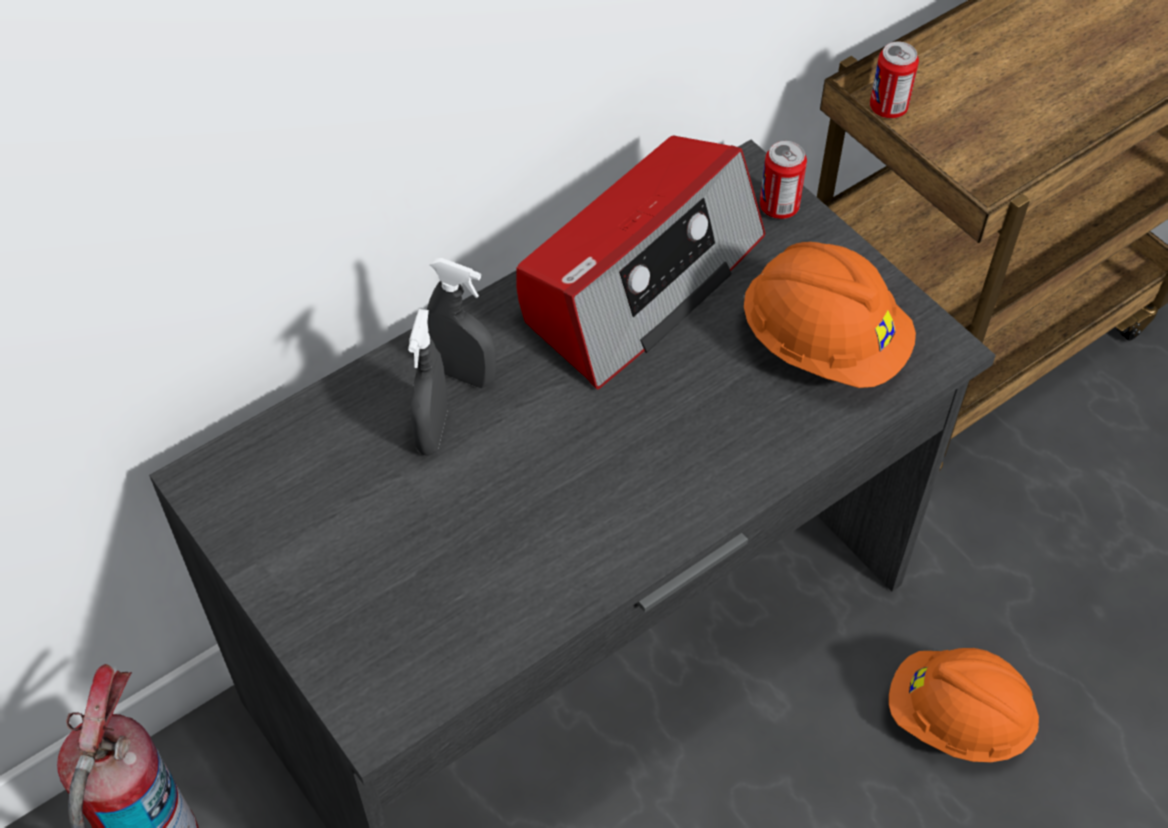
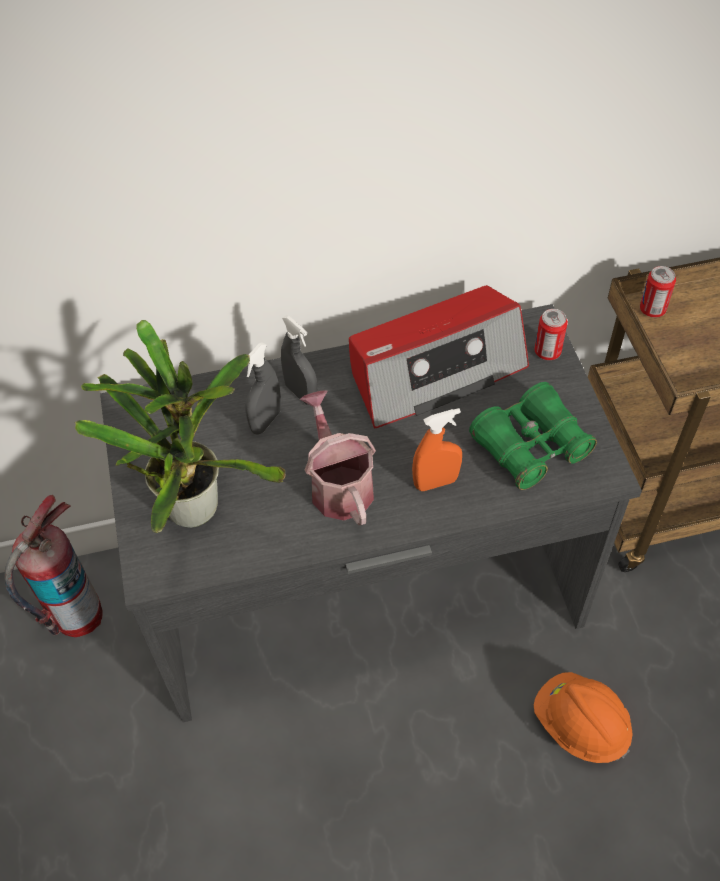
camera: 25 degrees right, 0 degrees up
orange hard hat [743,242,916,388] -> green binoculars [469,382,597,490]
none -> potted plant [75,320,285,533]
none -> watering can [300,390,376,525]
none -> orange spray bottle [412,408,462,491]

